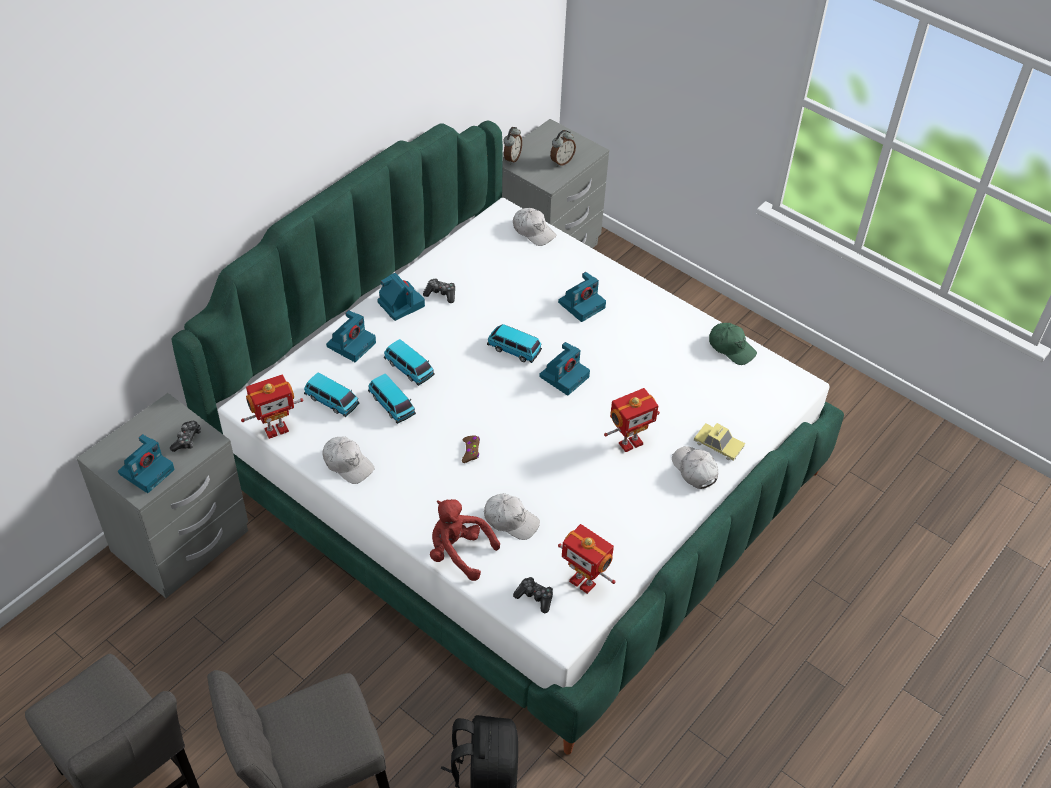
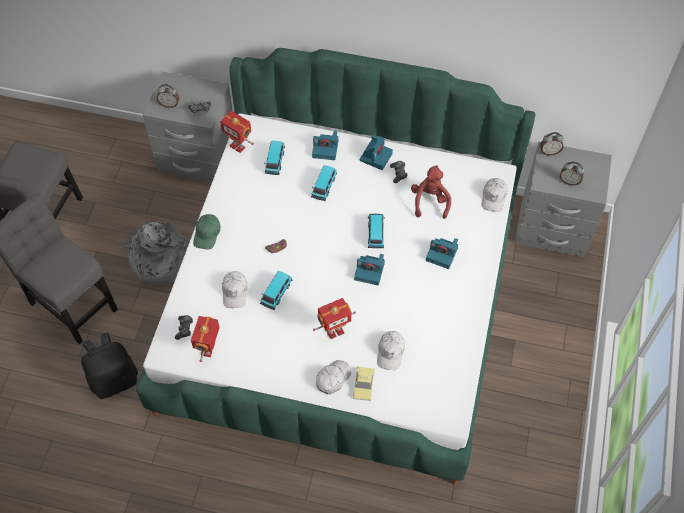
camera: 65 degrees right, 10 degrees up
camera [118,434,175,493] -> alarm clock [157,84,179,108]
white cap [322,437,375,484] -> white cap moved to [377,331,405,370]
toy car [368,374,416,424] -> toy car moved to [260,271,292,310]
red plush toy [430,499,500,581] -> red plush toy moved to [411,165,451,219]
toy robot [604,388,660,452] -> toy robot turned 60 degrees counterclockwise [313,298,356,339]
green cap [709,323,757,365] -> green cap moved to [193,214,220,249]
none -> grey backpack [123,221,189,284]

